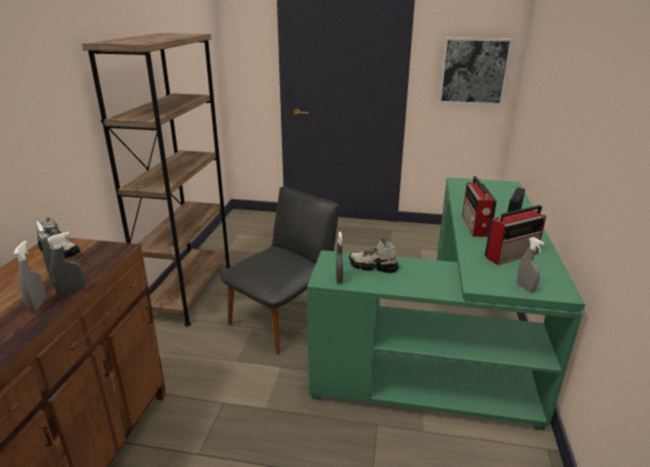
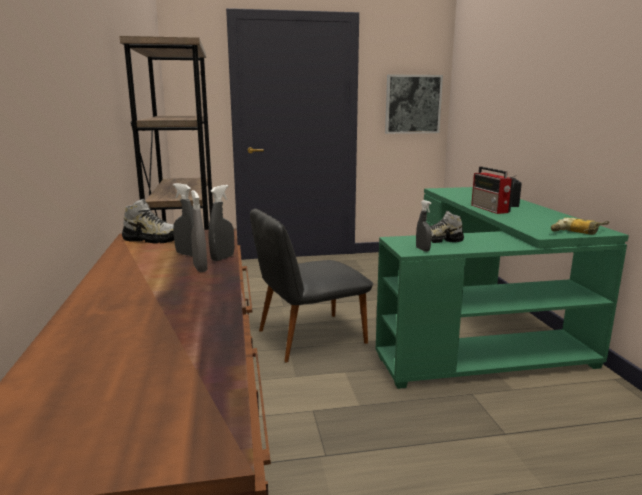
camera: 20 degrees left, 10 degrees down
black chair [220,187,339,354] -> black chair turned 135 degrees counterclockwise [250,209,373,363]
radio [485,205,546,265] -> none
grey spray bottle [517,237,545,292] -> power drill [551,218,609,235]

